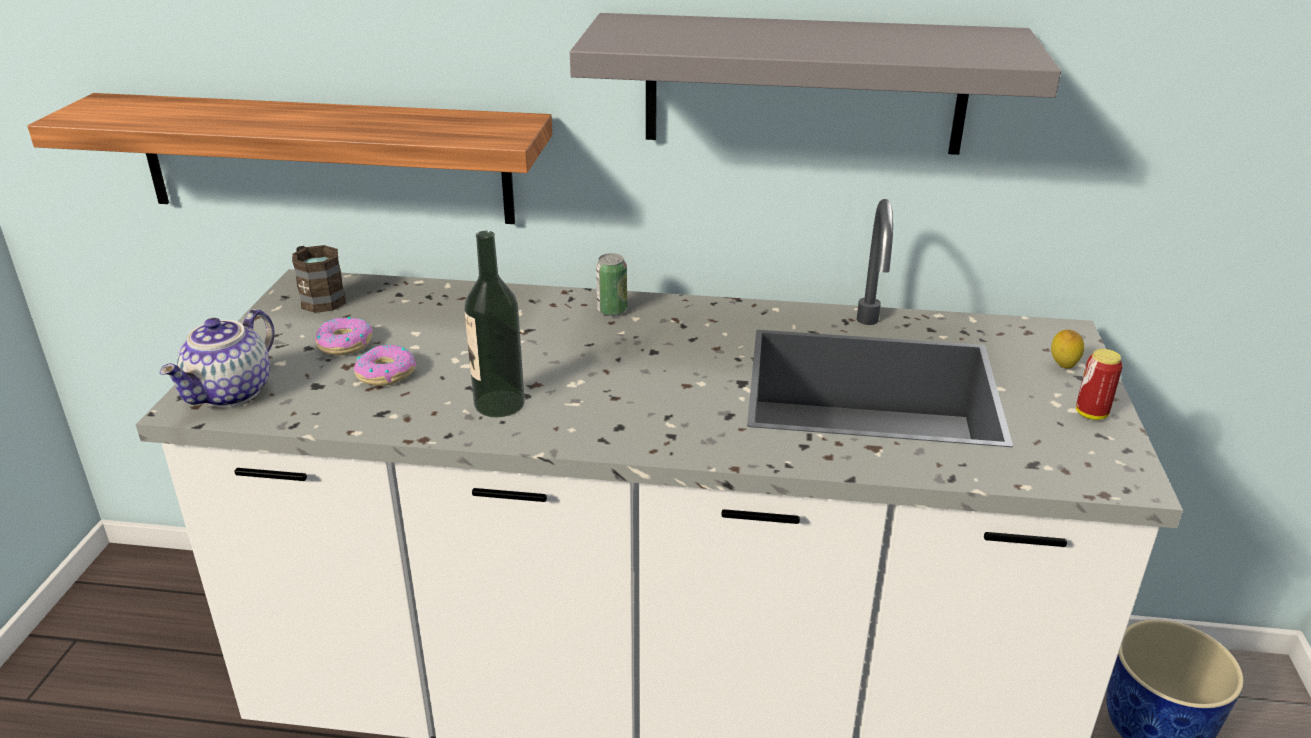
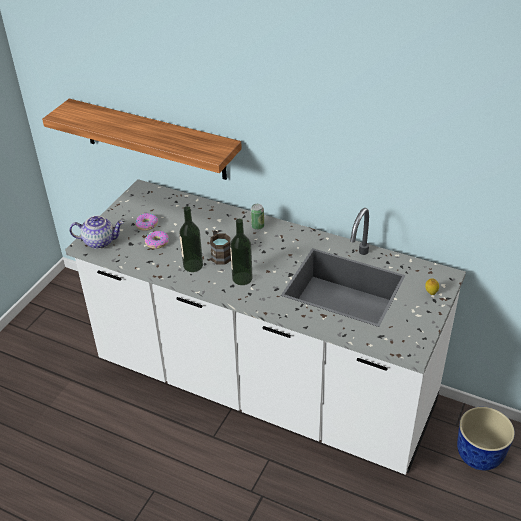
camera: 20 degrees right, 10 degrees up
teapot [159,309,275,408] -> teapot turned 135 degrees counterclockwise [69,216,124,249]
brown mug [292,245,346,313] -> brown mug moved to [210,231,231,265]
grey shelf [570,13,1061,155] -> none
can [1076,349,1123,420] -> none
none -> bottle [230,218,253,285]

